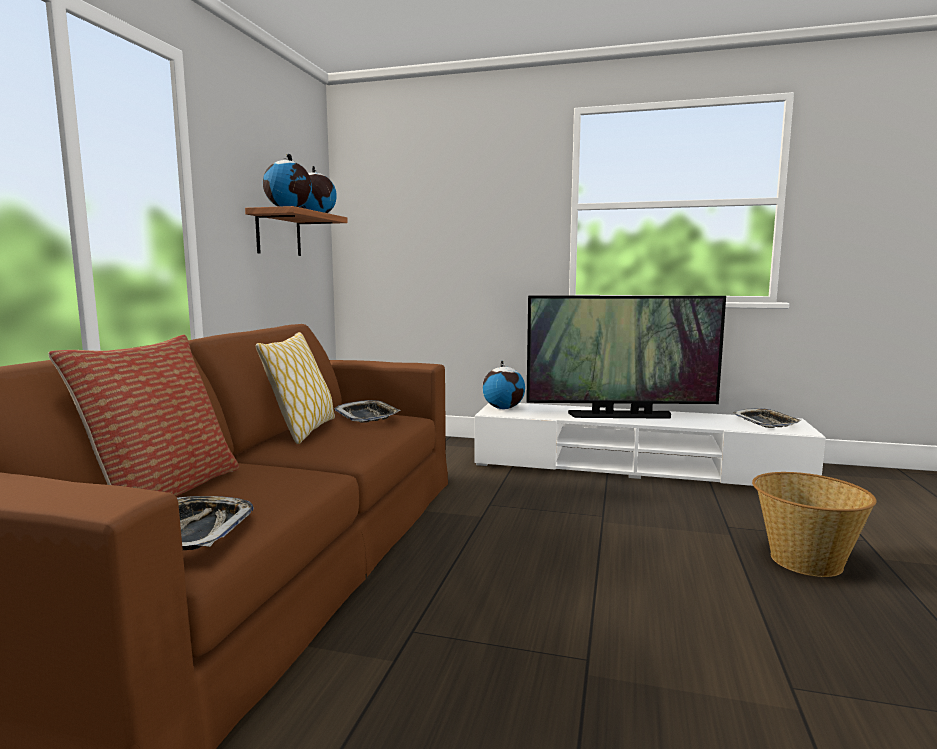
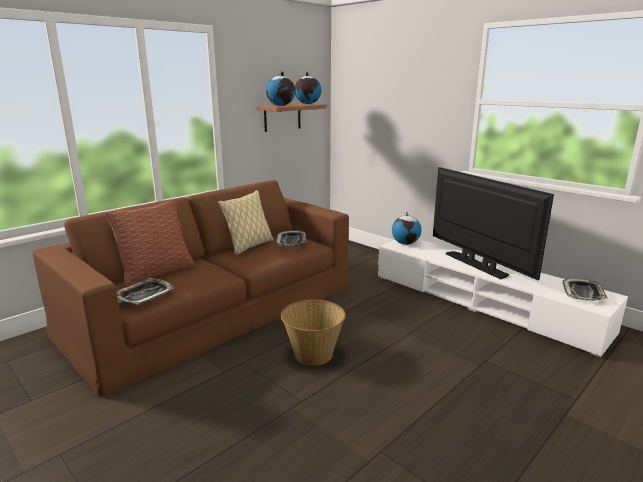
camera: 30 degrees right, 10 degrees up
television [526,296,726,419] -> television turned 150 degrees counterclockwise [433,167,554,280]
basket [752,472,877,577] -> basket moved to [281,300,346,366]

